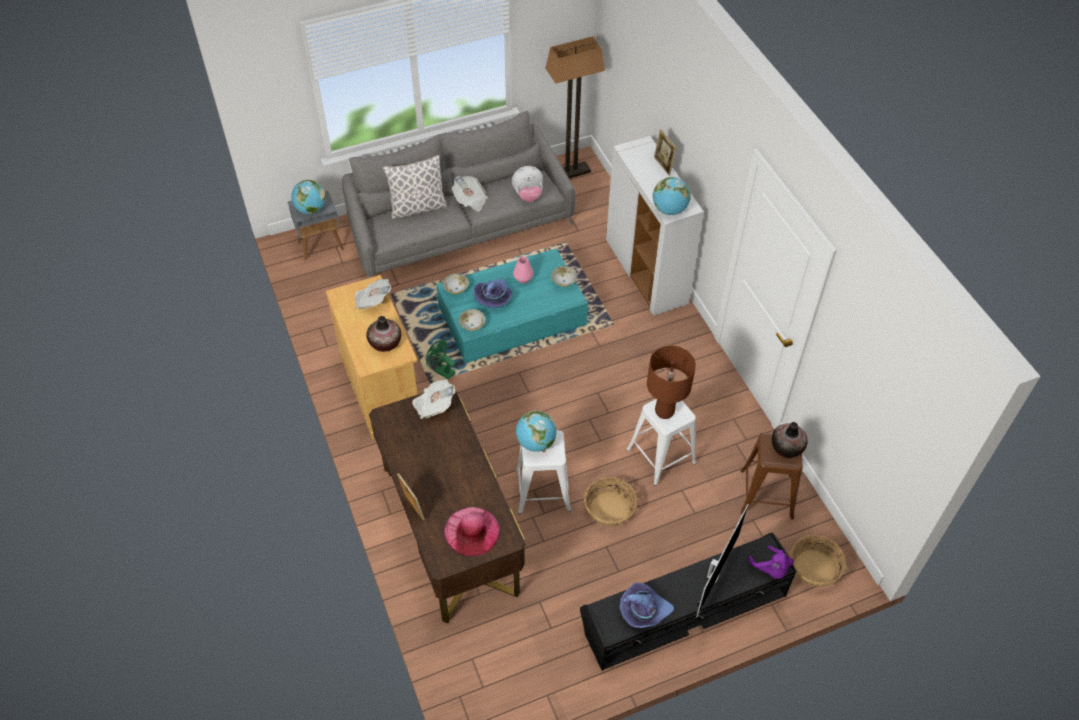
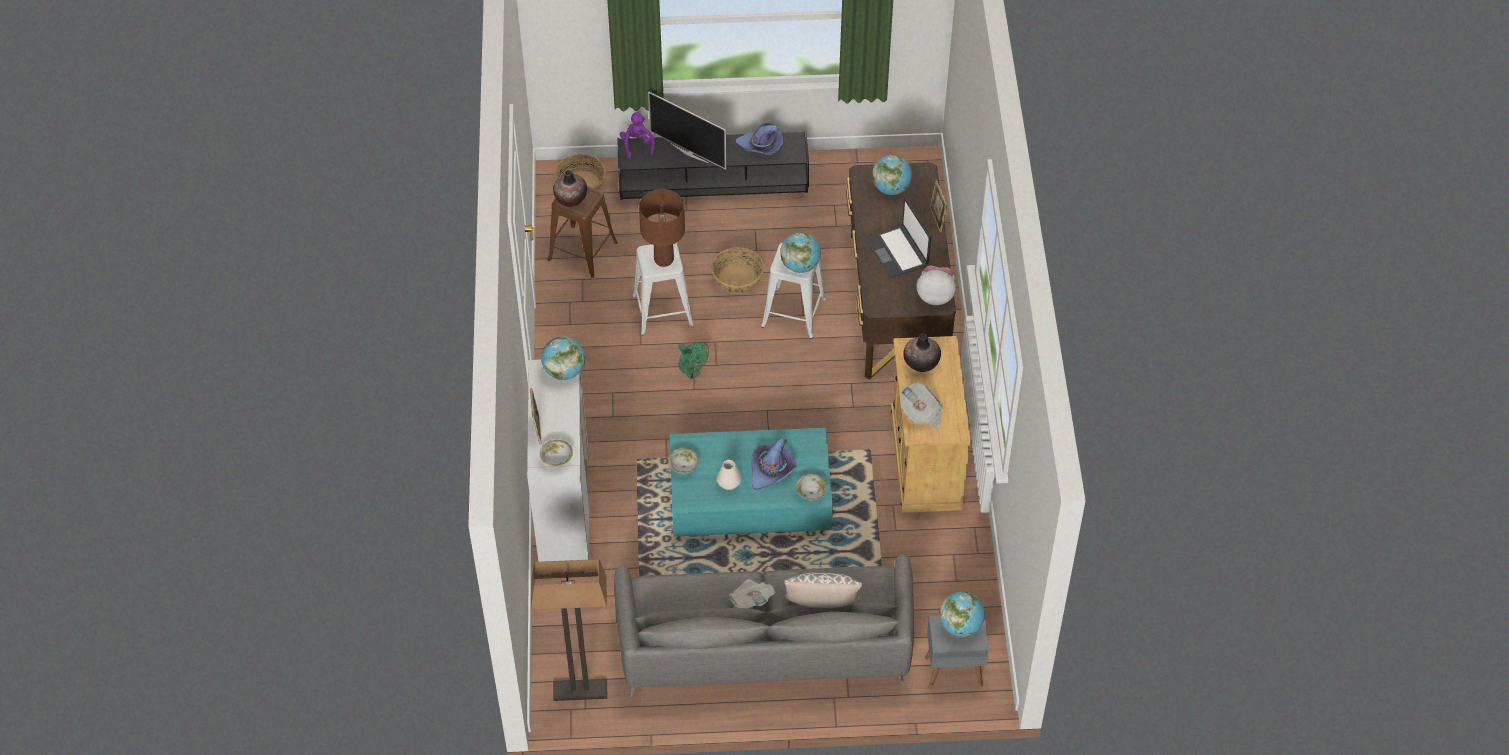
camera: 160 degrees left, 0 degrees up
newspaper [412,379,455,419] -> none
green fan [426,339,455,379] -> green fan moved to [678,342,709,379]
pink hat [444,507,500,557] -> globe [872,155,912,195]
bowl [459,309,485,331] -> bowl moved to [539,440,573,467]
plush toy [512,166,543,202] -> plush toy moved to [917,265,956,305]
pink vase [513,257,534,283] -> white vase [717,460,742,490]
television [696,504,749,617] -> television turned 105 degrees counterclockwise [648,91,726,169]
none -> laptop [866,198,931,278]

